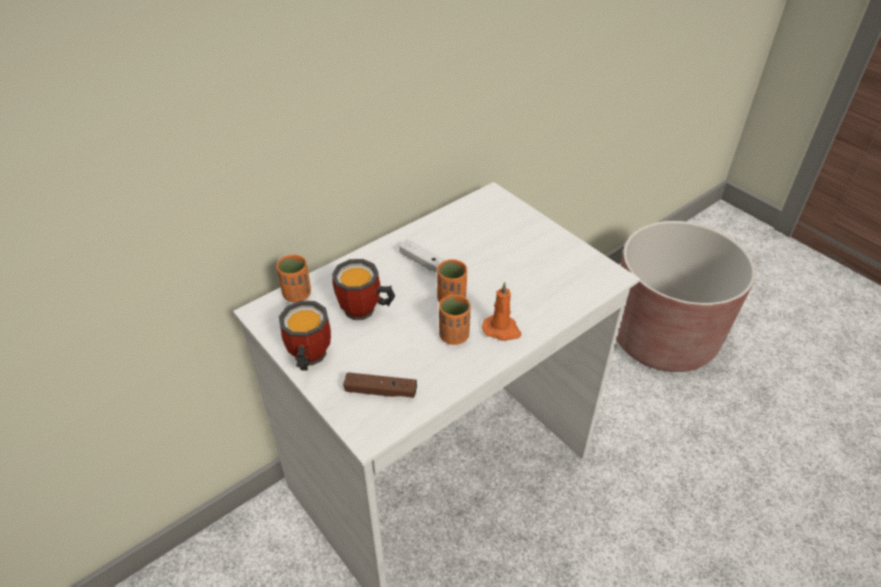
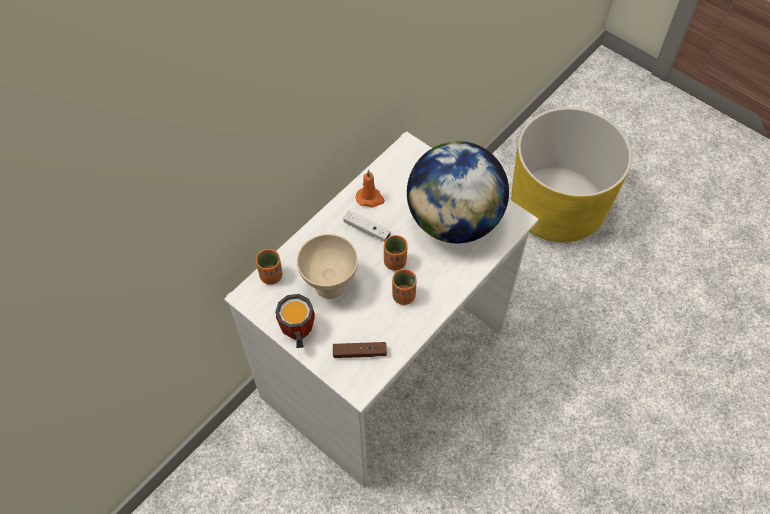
camera: 10 degrees left, 15 degrees up
mug [332,259,395,320] -> beige bowl [297,234,358,299]
orange candle [482,282,521,341] -> orange candle moved to [356,170,385,208]
brown planter [617,221,755,372] -> yellow planter [511,107,632,242]
none -> globe [407,141,509,243]

